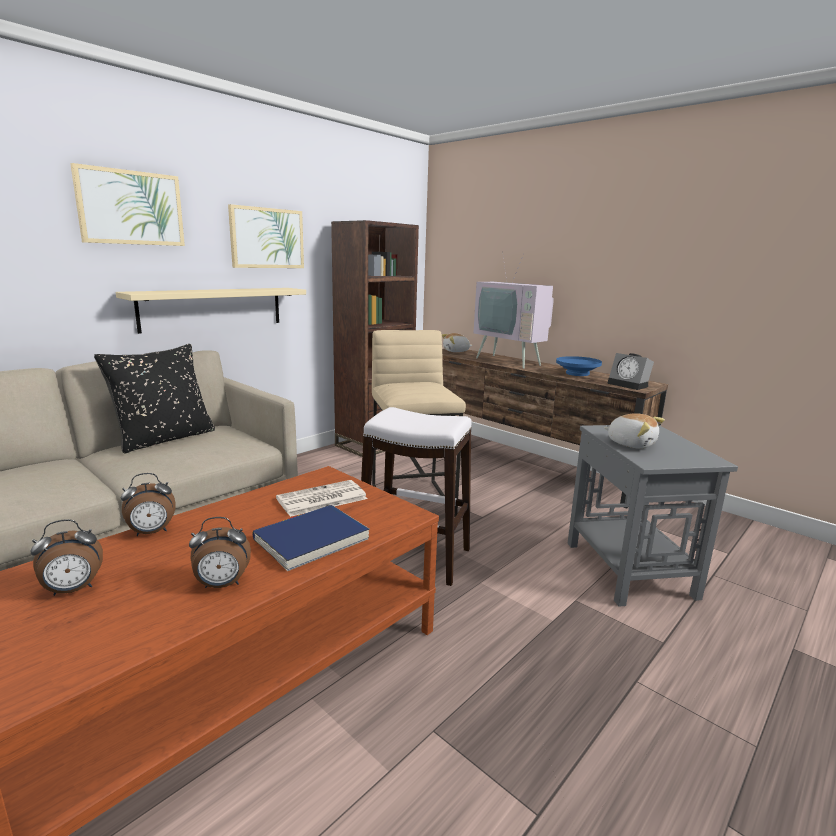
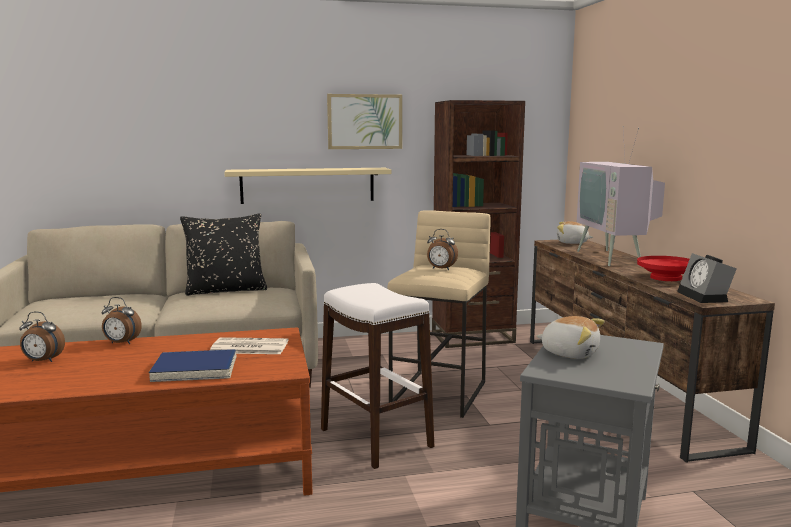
camera: 35 degrees right, 5 degrees down
picture [70,163,185,246] -> none
alarm clock [189,517,251,588] -> alarm clock moved to [427,229,458,270]
blue bowl [556,356,602,376] -> red bowl [637,256,690,281]
plush toy [604,413,665,449] -> plush toy turned 45 degrees counterclockwise [536,316,605,359]

